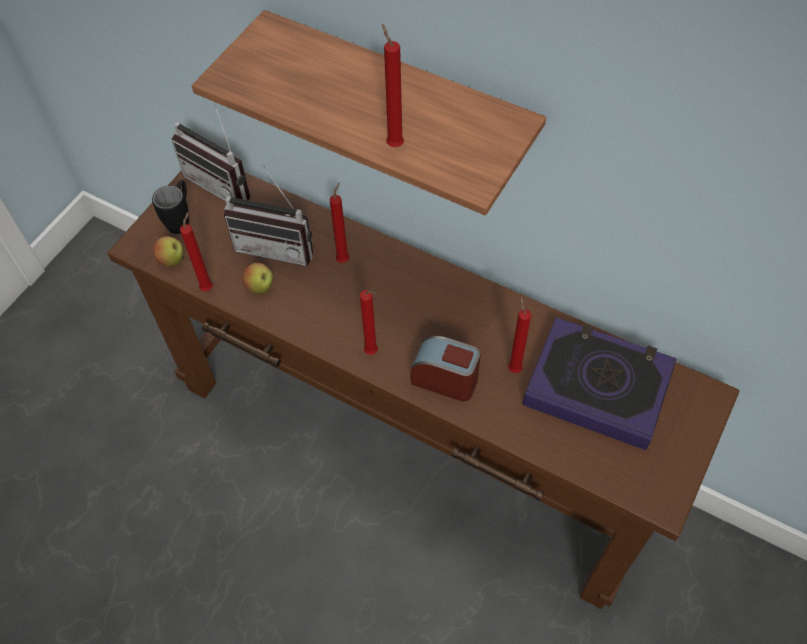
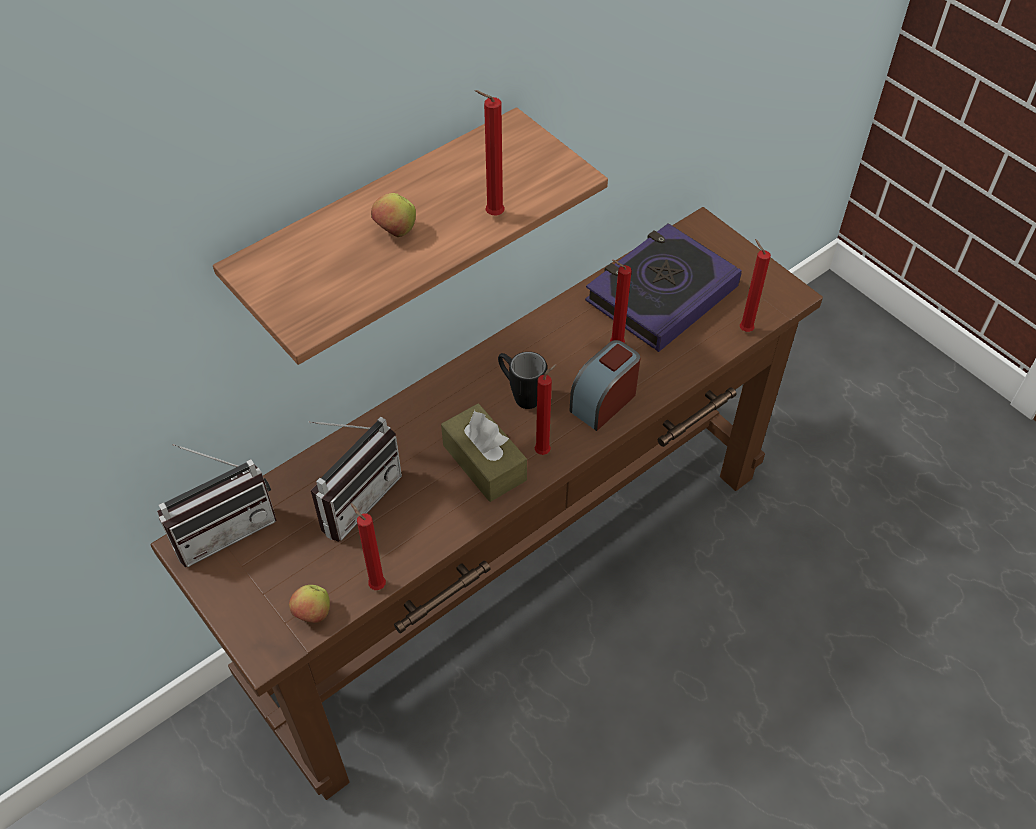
camera: 70 degrees left, 5 degrees down
black mug [152,180,189,234] -> black mug moved to [498,352,547,409]
apple [242,263,273,294] -> apple moved to [371,193,416,237]
red candle [330,183,349,263] -> red candle moved to [740,239,771,332]
none -> brown tissue box [441,404,527,502]

